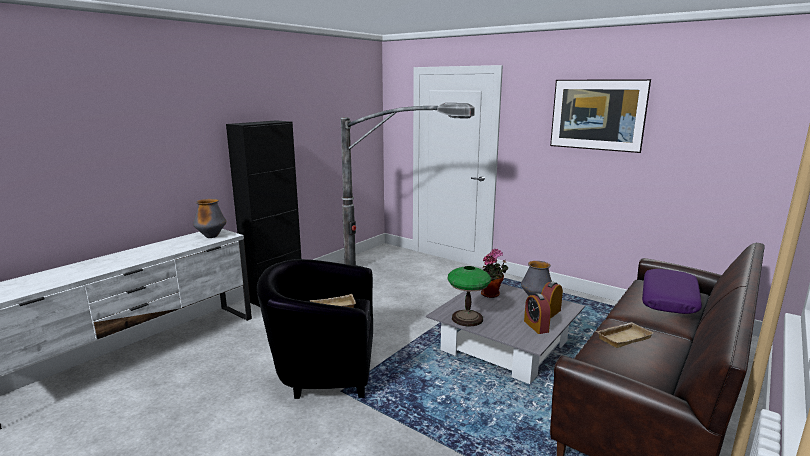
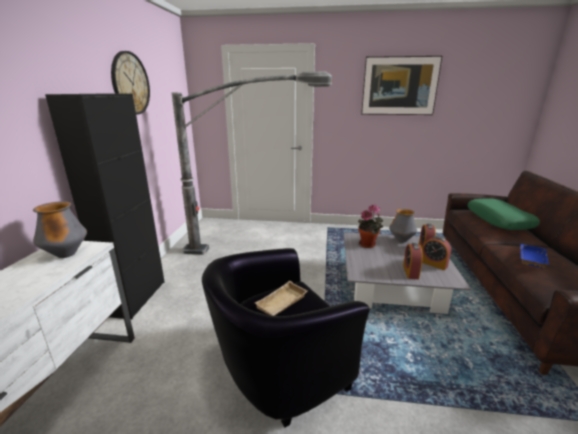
camera: 30 degrees left, 5 degrees up
table lamp [448,266,491,326] -> none
beige tray [596,322,654,348] -> blue tray [521,244,549,268]
purple pillow [642,269,702,314] -> green pillow [468,199,540,230]
none -> wall clock [111,51,150,114]
none -> alarm clock [403,243,423,279]

